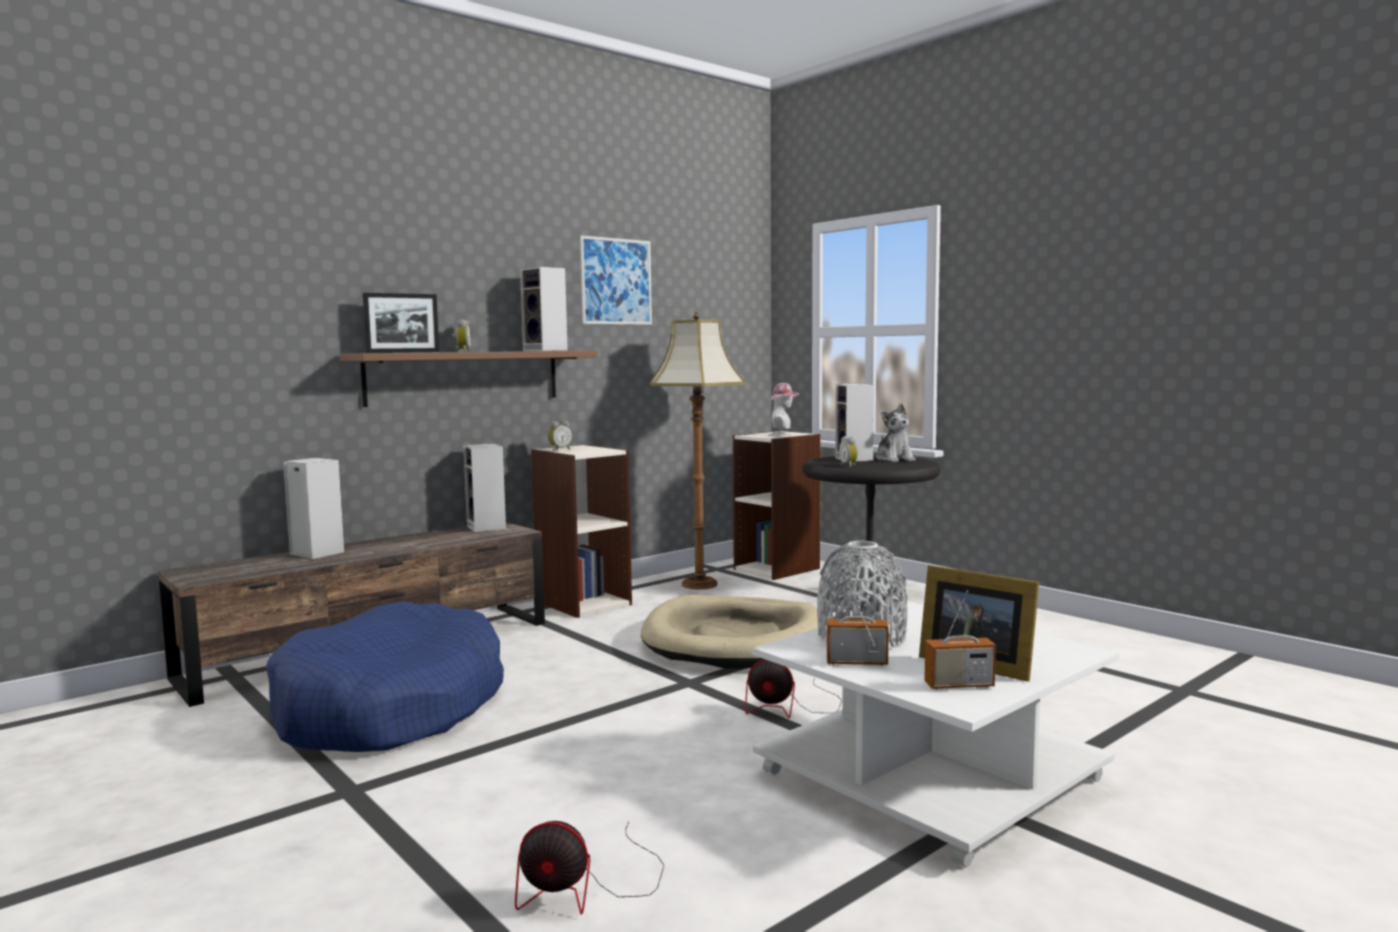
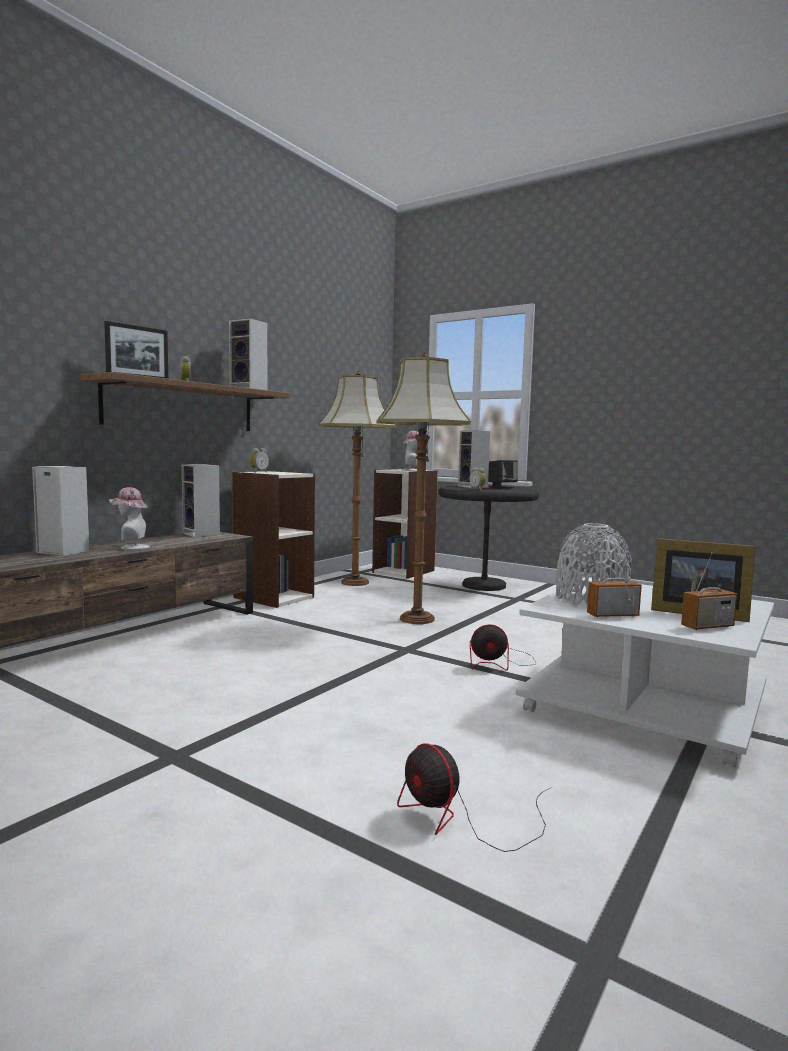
camera: 15 degrees left, 0 degrees up
blue dog bed [266,601,504,752] -> none
fan [515,821,664,915] -> fan turned 60 degrees clockwise [397,743,552,852]
picture [580,235,652,325] -> none
beige dog bed [641,595,827,669] -> floor lamp [376,351,471,624]
plush toy [876,404,915,462] -> black speaker [488,460,518,488]
none -> hat [109,487,150,550]

